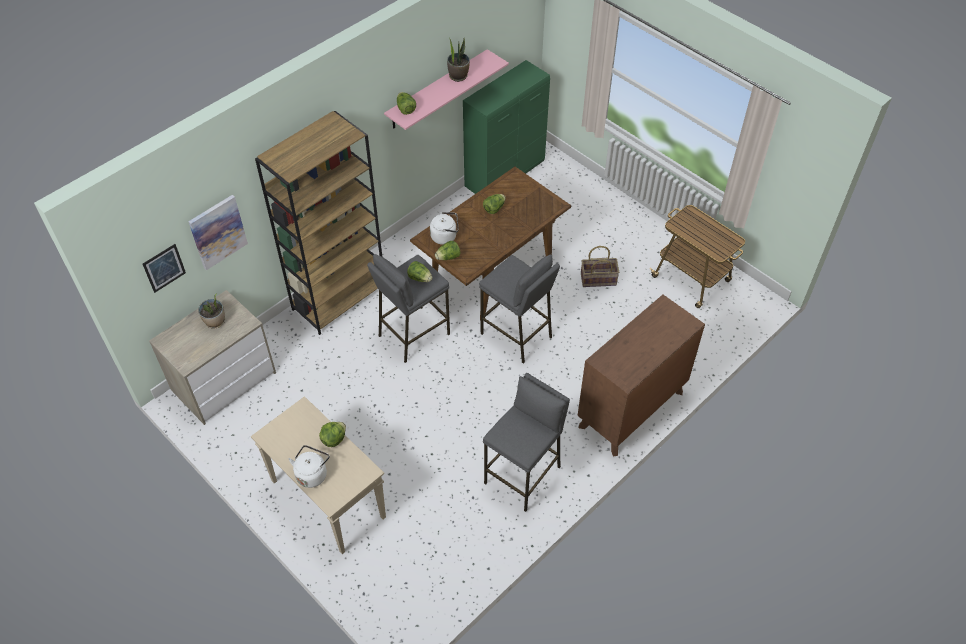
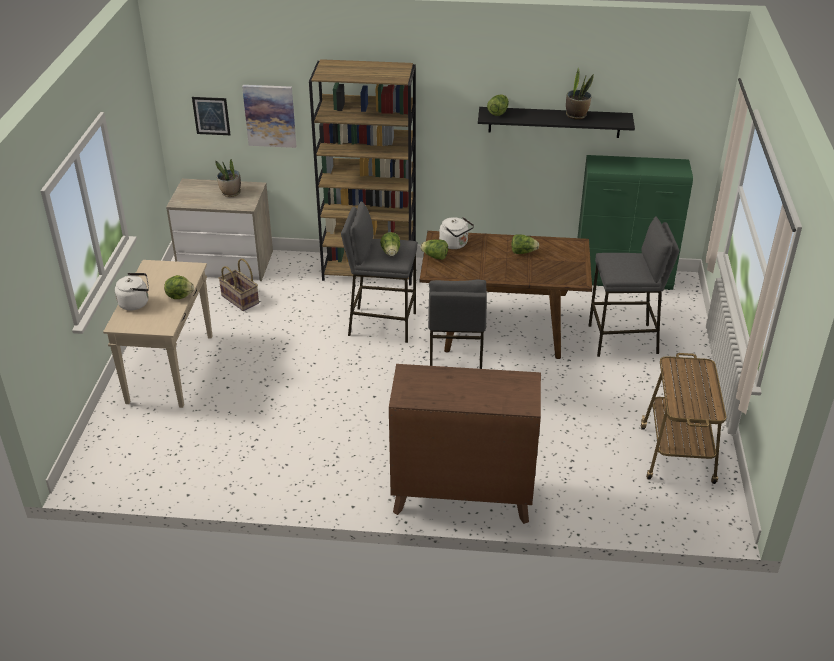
camera: 50 degrees right, 15 degrees down
pink shelf [384,49,509,130] -> black shelf [478,107,635,138]
grey stool [483,373,570,512] -> grey stool moved to [588,216,680,357]
basket [581,246,619,287] -> basket moved to [218,258,259,311]

